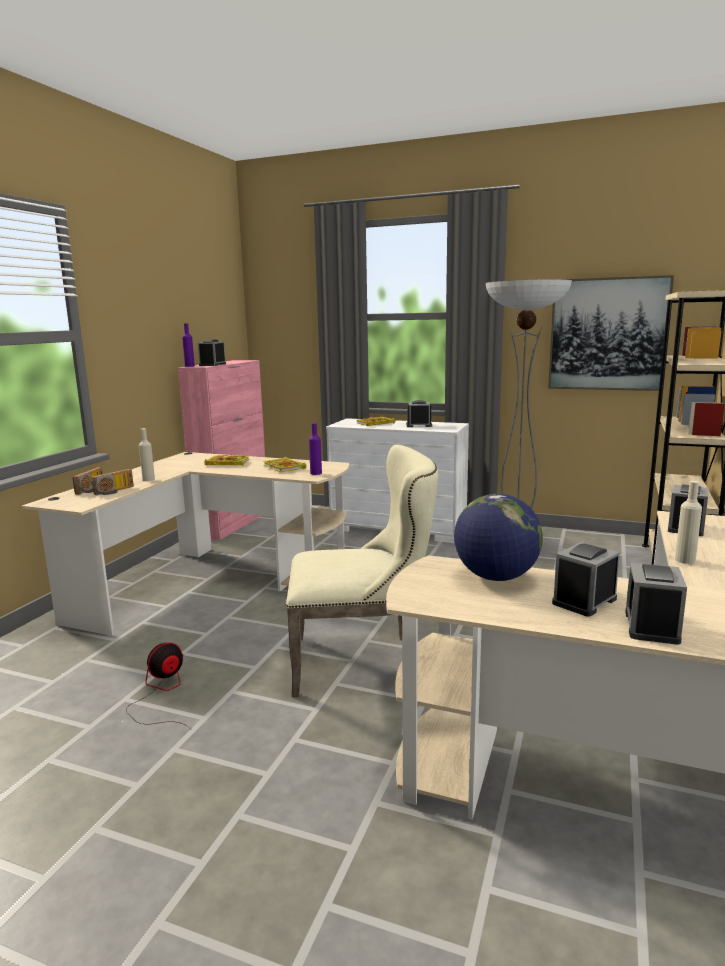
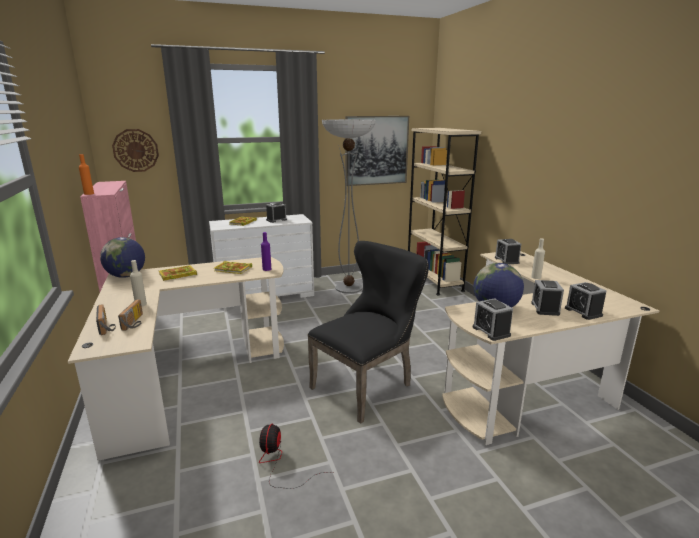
camera: 40 degrees left, 5 degrees up
purple bottle [182,324,195,367] -> orange bottle [79,154,94,195]
alarm clock [198,340,226,366] -> alarm clock moved to [473,298,513,341]
beige chair [286,445,438,697] -> black chair [307,241,429,424]
none -> globe [100,237,145,278]
none -> wall clock [112,129,159,172]

